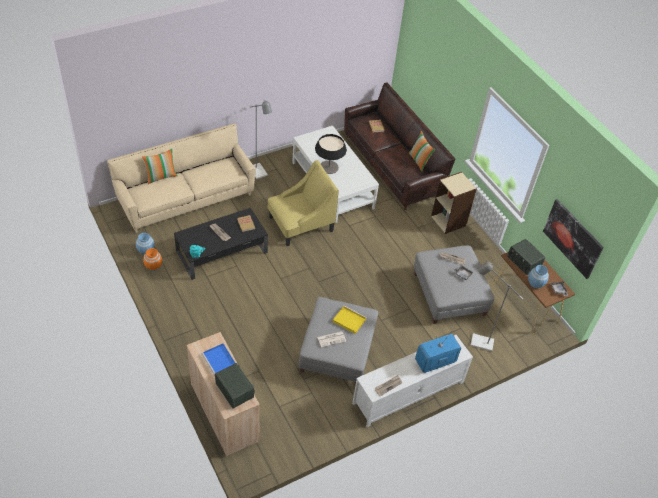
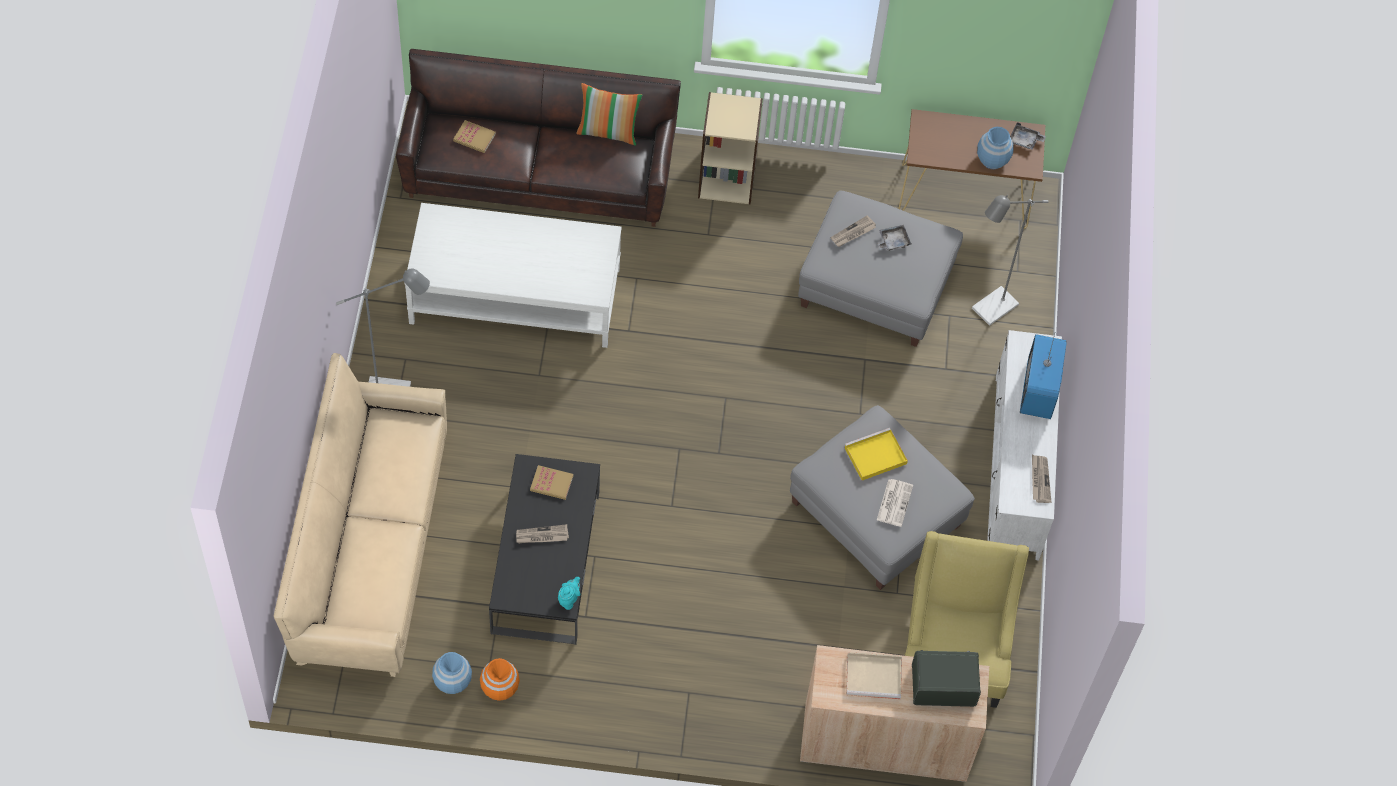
camera: 55 degrees left, 10 degrees up
pillow [142,149,178,184] -> none
blue tray [201,344,235,376] -> beige tray [846,652,902,699]
yellow armchair [268,160,339,246] -> yellow armchair moved to [905,531,1029,708]
table lamp [315,134,347,174] -> none
radio [507,239,545,275] -> none
picture [543,199,604,279] -> none

